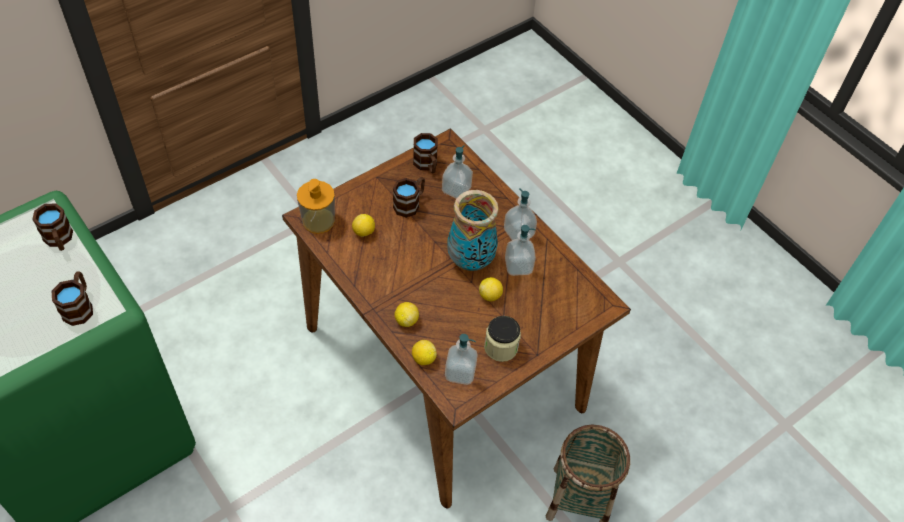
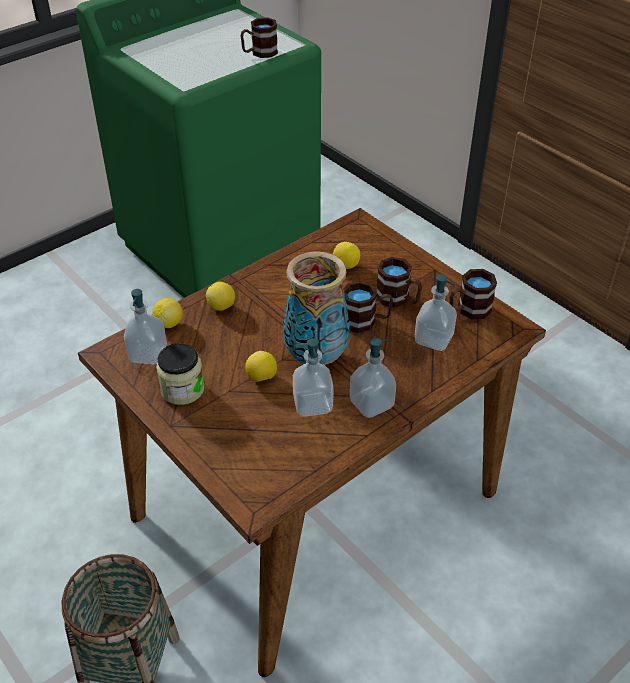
camera: 90 degrees right, 10 degrees down
brown mug [51,271,93,326] -> brown mug moved to [343,281,393,333]
soap dispenser [297,179,335,234] -> none

